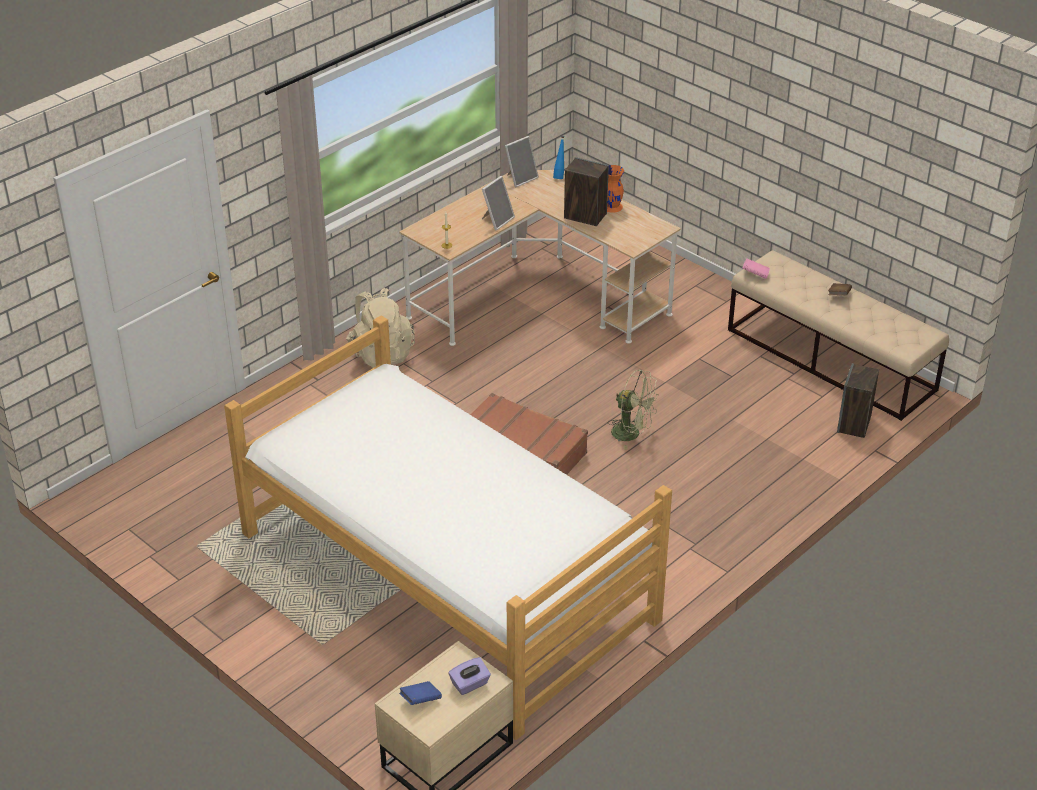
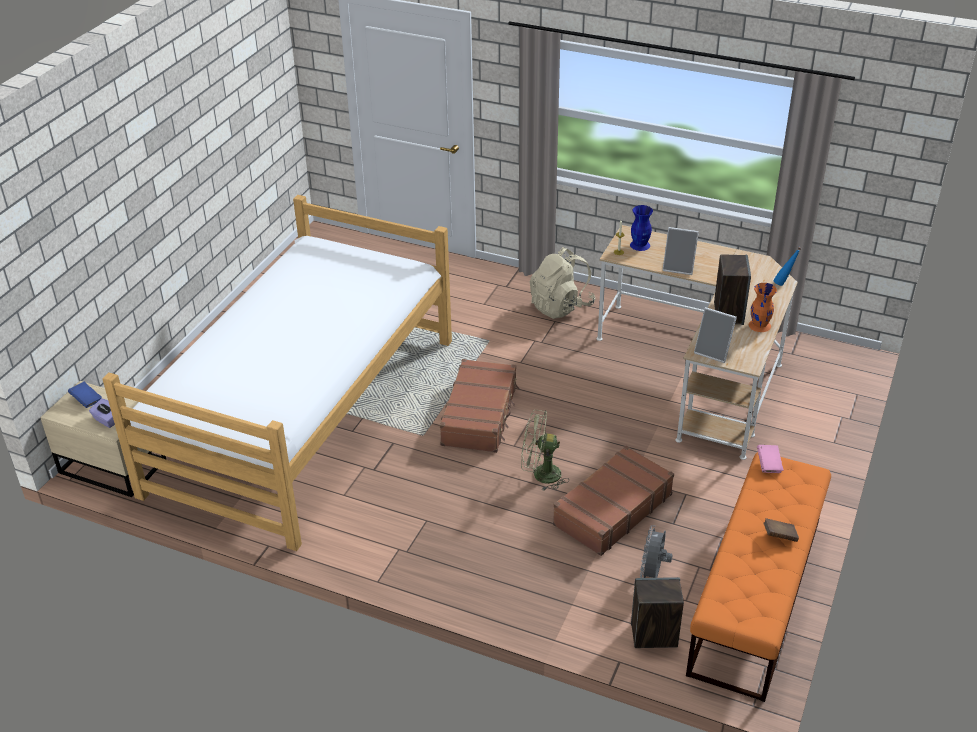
camera: 70 degrees right, 0 degrees up
picture frame [505,136,539,187] -> picture frame moved to [694,307,737,363]
green fan [607,370,659,450] -> green fan turned 90 degrees clockwise [521,410,569,491]
beige bench [728,250,949,421] -> orange bench [686,452,831,702]
none -> brown suitcase [553,446,674,556]
none -> blue vase [630,205,653,251]
none -> grey fan [640,525,673,578]

